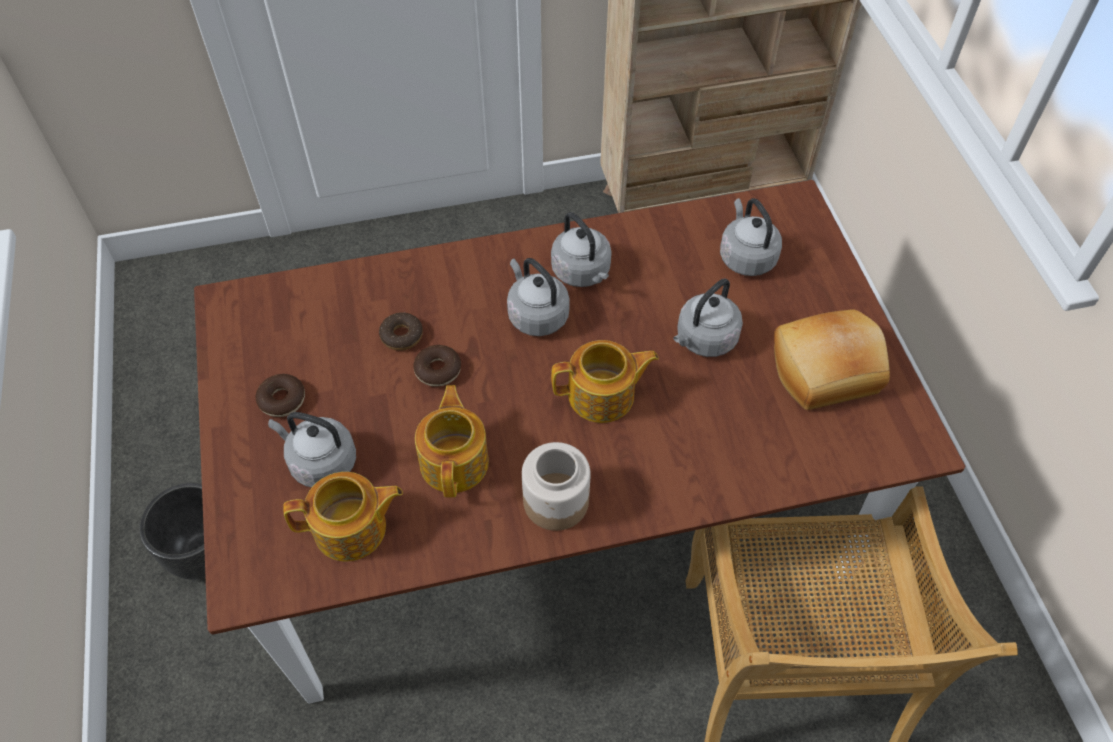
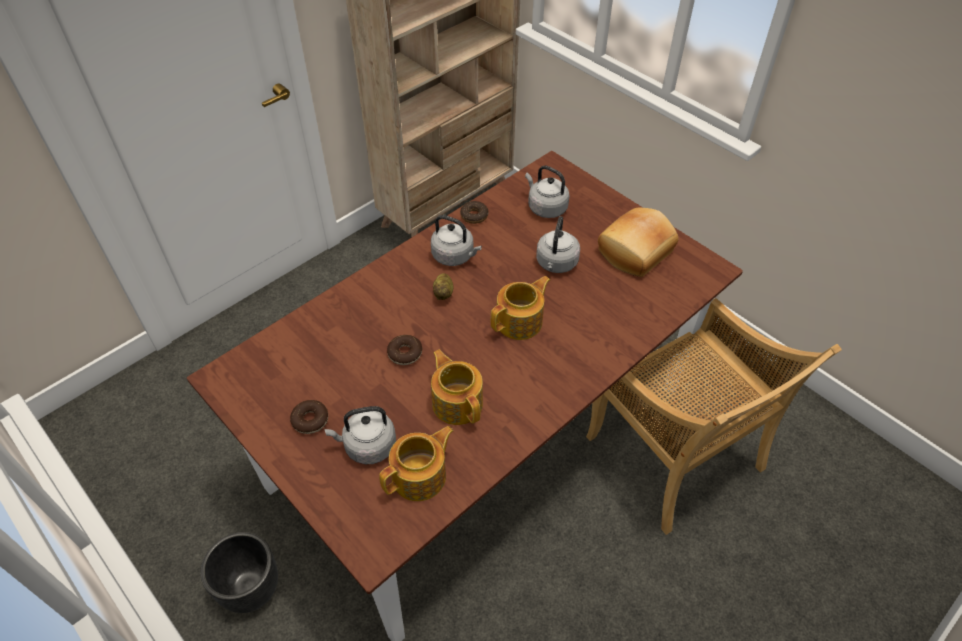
camera: 30 degrees left, 5 degrees down
donut [379,312,423,351] -> donut moved to [460,201,488,224]
grey kettle [507,258,570,336] -> potato [433,273,453,300]
jar [522,442,591,531] -> none

